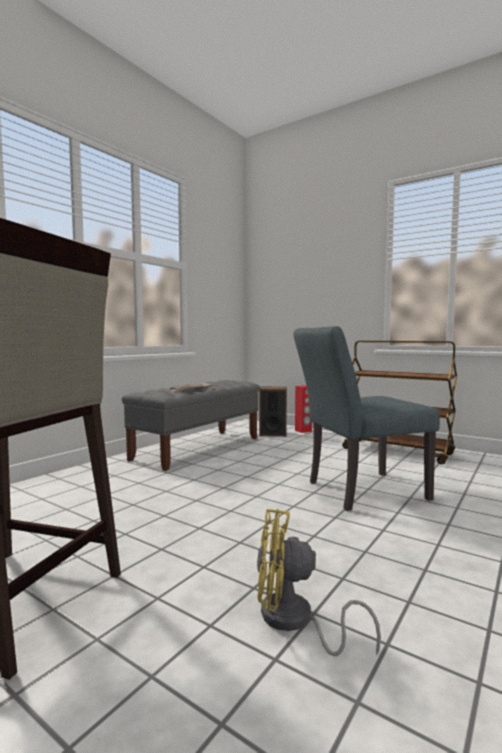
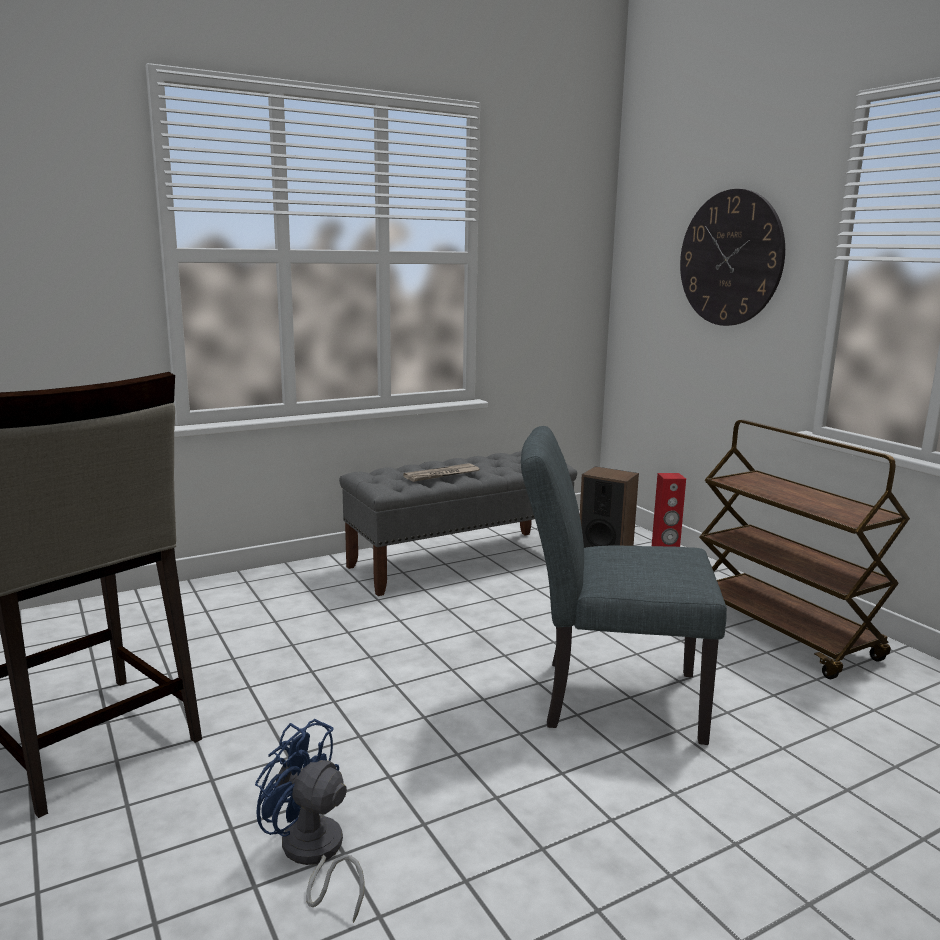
camera: 25 degrees right, 10 degrees up
yellow fan [257,509,381,656] -> blue fan [255,719,364,923]
none -> wall clock [680,189,785,326]

